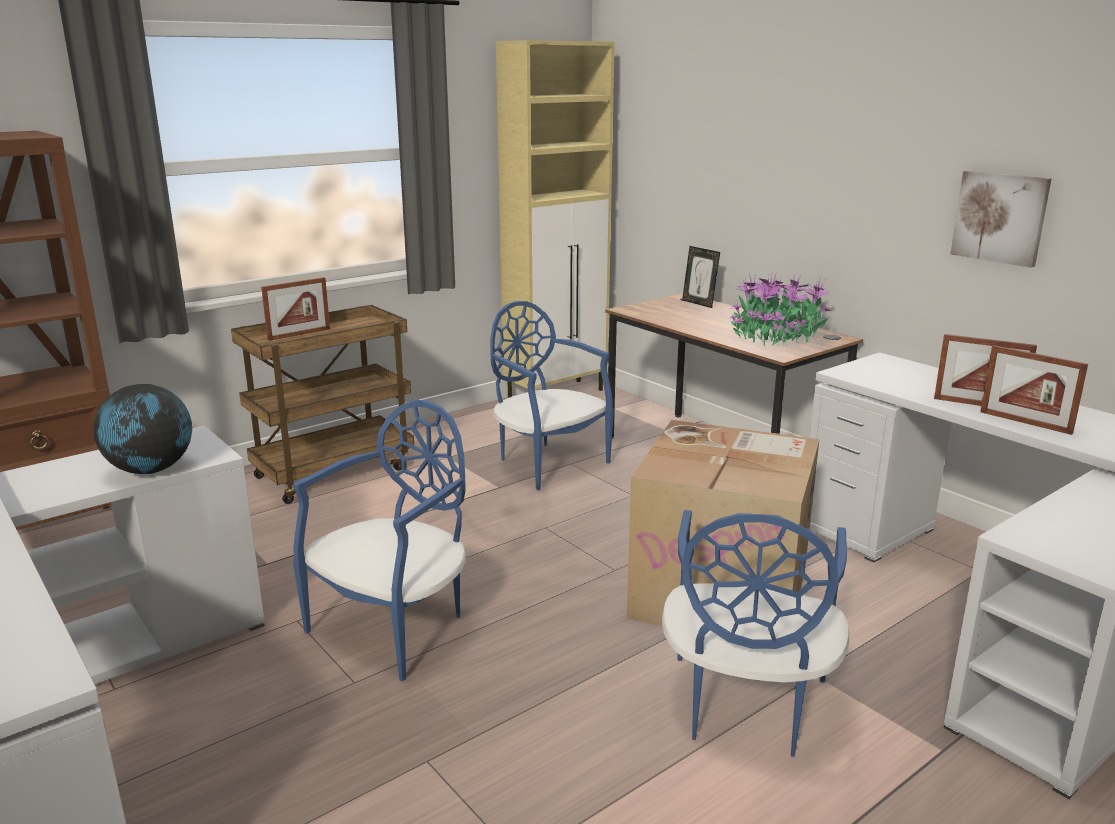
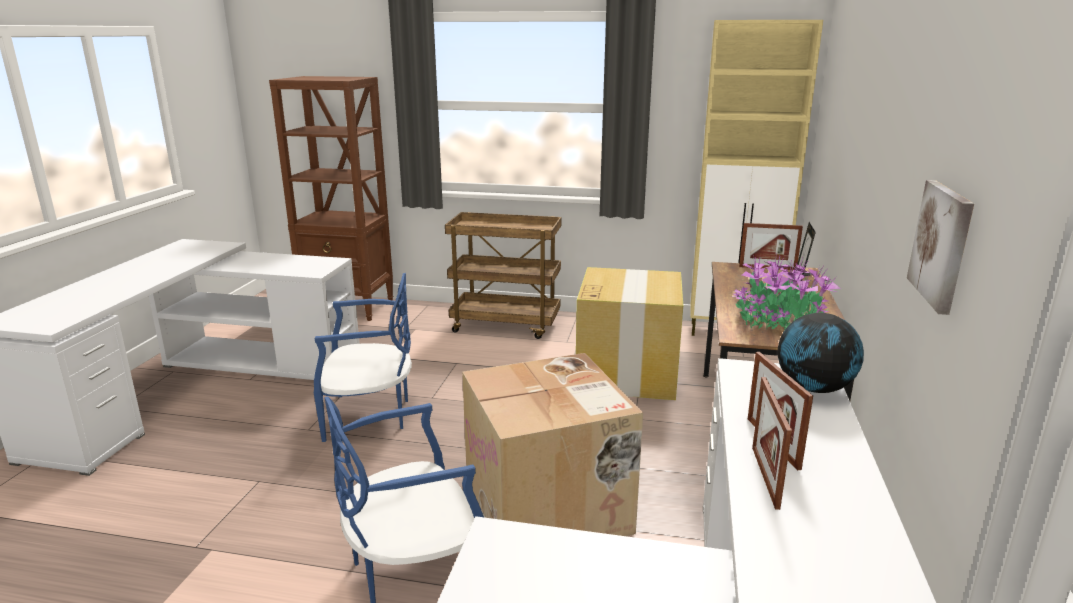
camera: 50 degrees right, 0 degrees up
globe [93,384,192,474] -> globe moved to [778,313,864,393]
picture frame [261,277,330,341] -> picture frame moved to [739,223,803,270]
blue chair [490,301,614,491] -> cardboard box [576,267,683,400]

